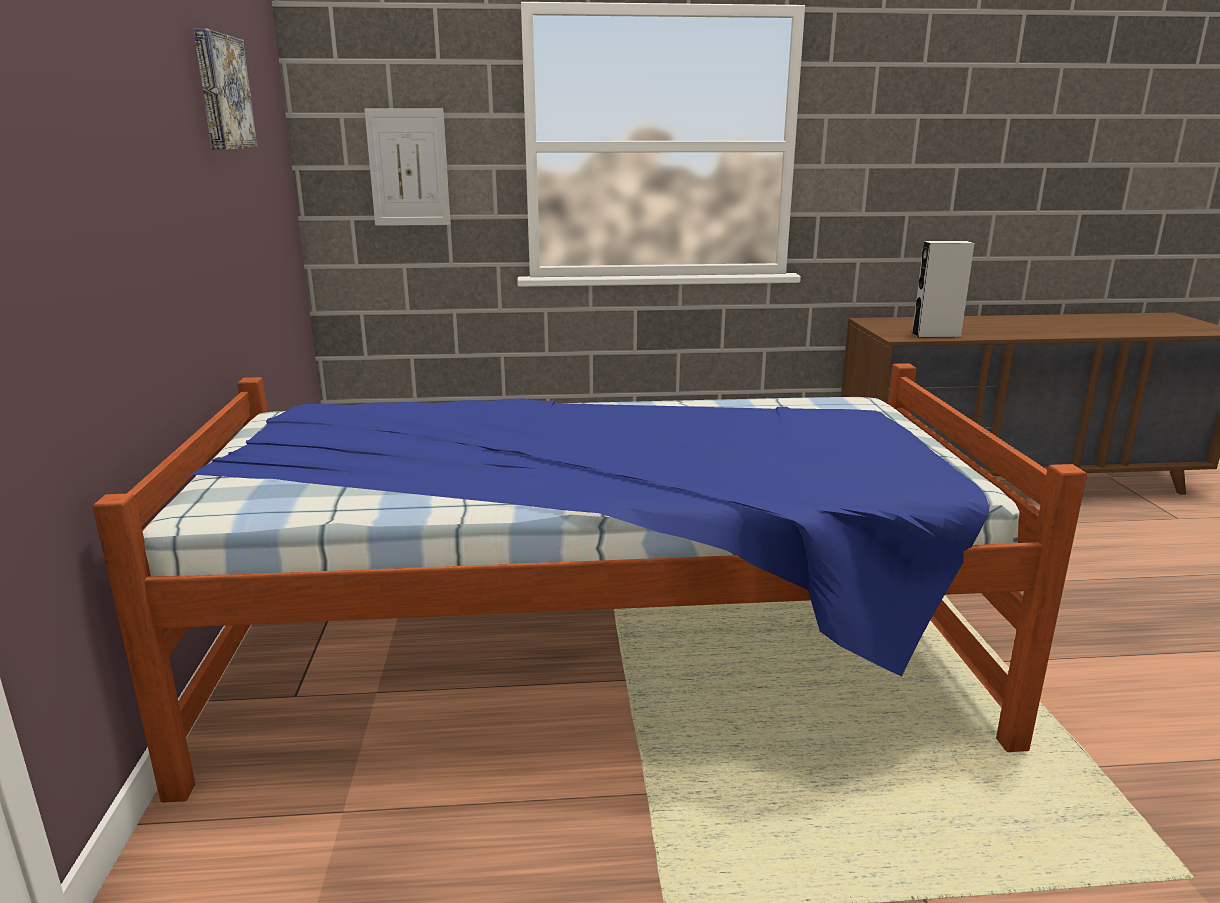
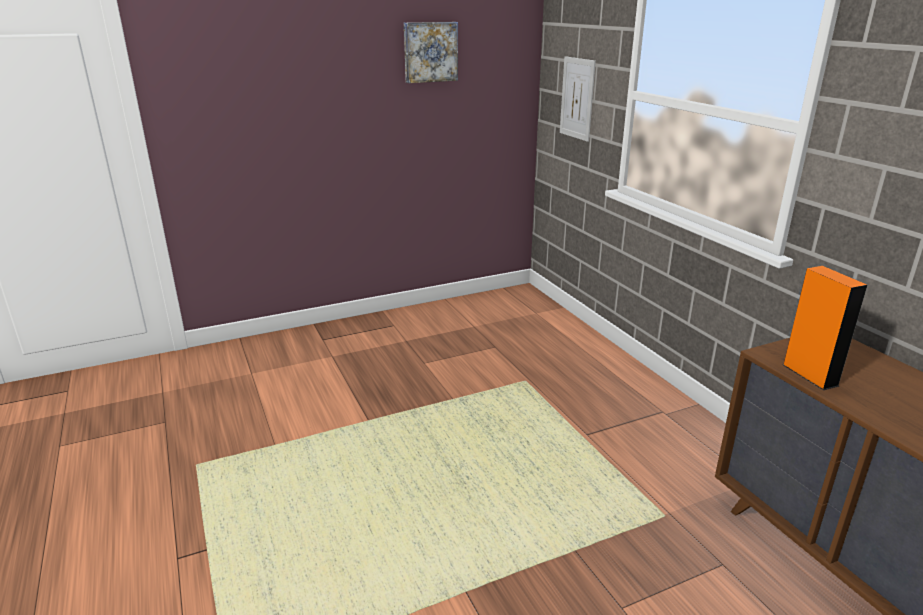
camera: 70 degrees right, 5 degrees up
bed [93,363,1087,803] -> none
grey speaker [912,241,975,338] -> orange speaker [783,266,867,390]

